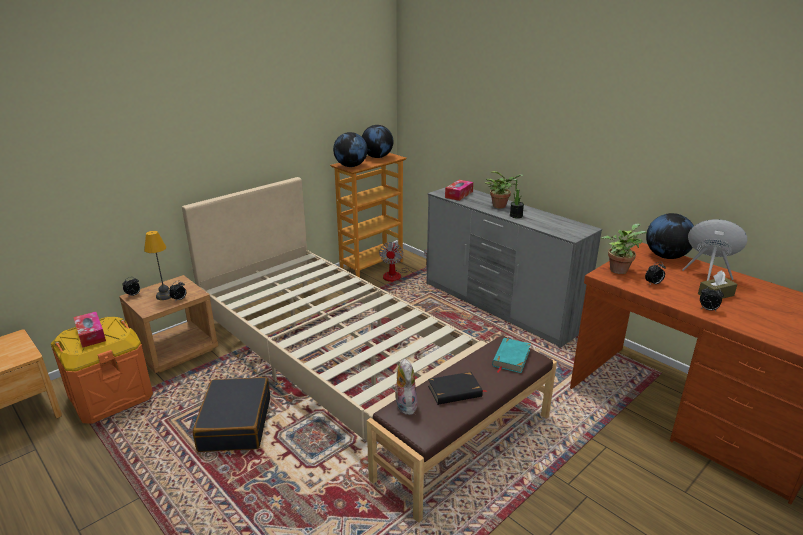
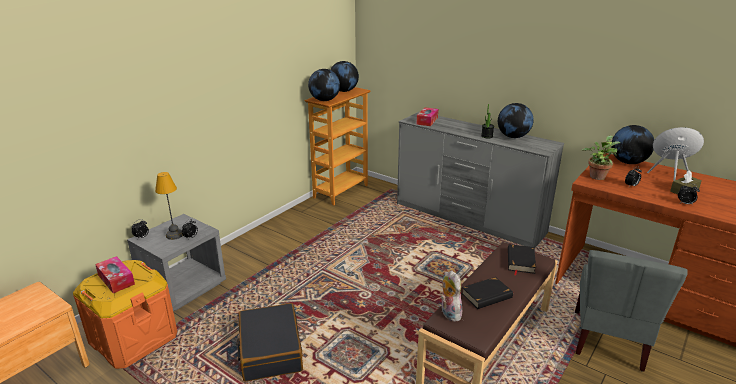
camera: 10 degrees left, 0 degrees up
brown nightstand [119,275,218,373] -> grey nightstand [127,214,226,311]
beige bed [182,177,487,448] -> none
fan [379,242,427,282] -> none
potted plant [485,171,523,208] -> none
turquoise book [492,338,531,373] -> black book [508,244,536,275]
none -> globe [498,103,534,138]
none -> grey chair [575,250,688,372]

